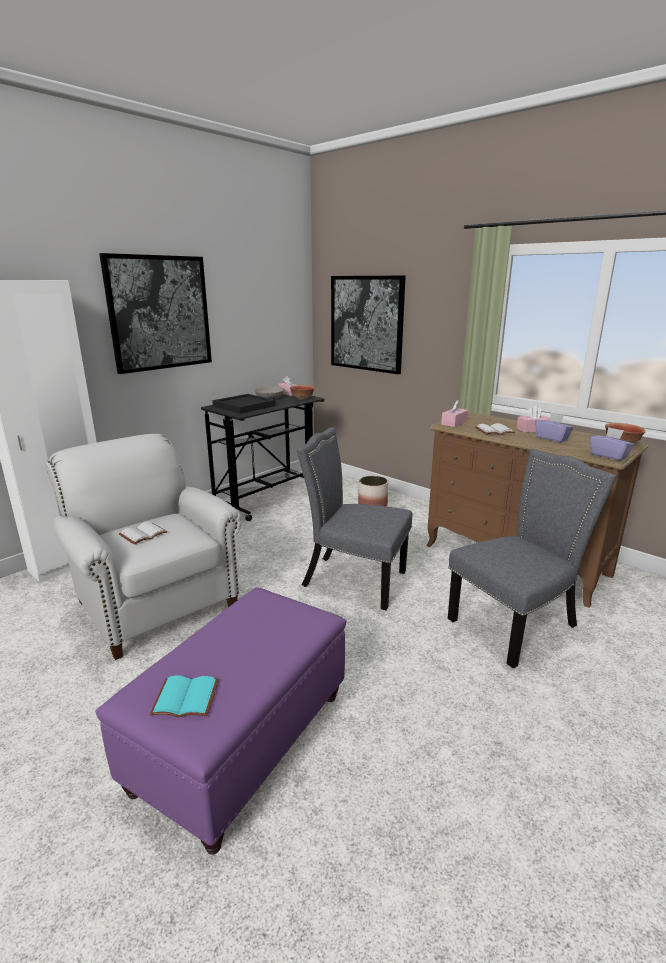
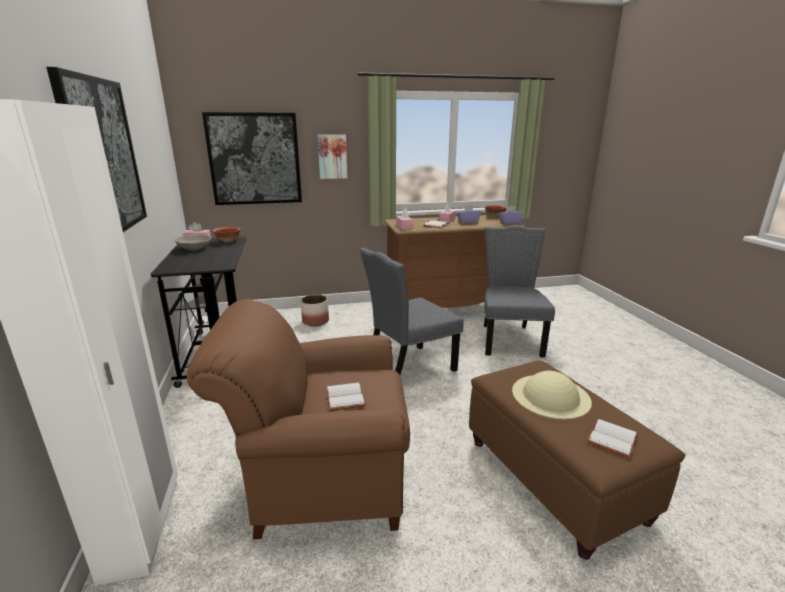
camera: 55 degrees left, 0 degrees up
white armchair [46,434,242,660] -> brown armchair [187,299,410,540]
purple ottoman [96,588,346,854] -> brown ottoman [469,360,686,560]
turquoise book [150,675,219,717] -> white book [587,419,638,458]
black tray [212,394,276,414] -> none
none -> picture [317,135,348,179]
none -> beige hat [512,371,592,420]

